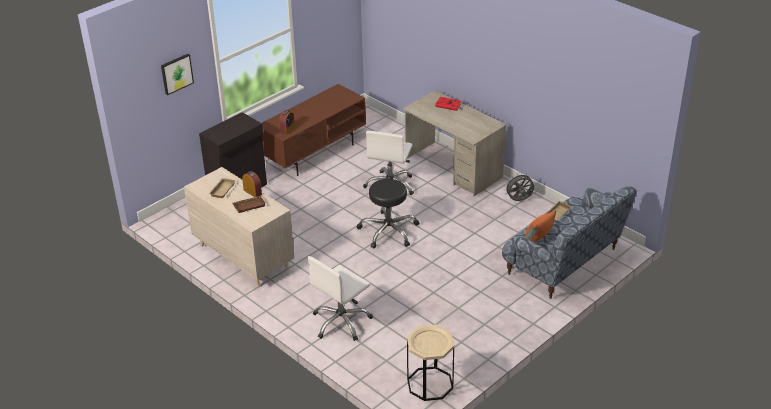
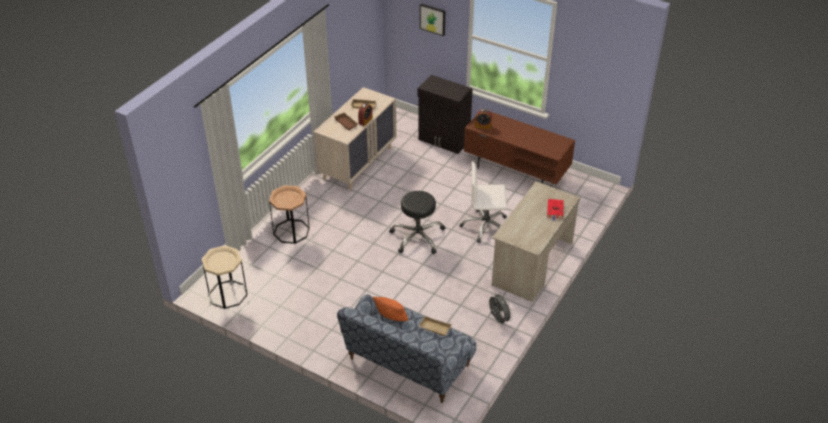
camera: 75 degrees right, 5 degrees up
white office chair [308,256,373,341] -> brown side table [269,185,310,244]

